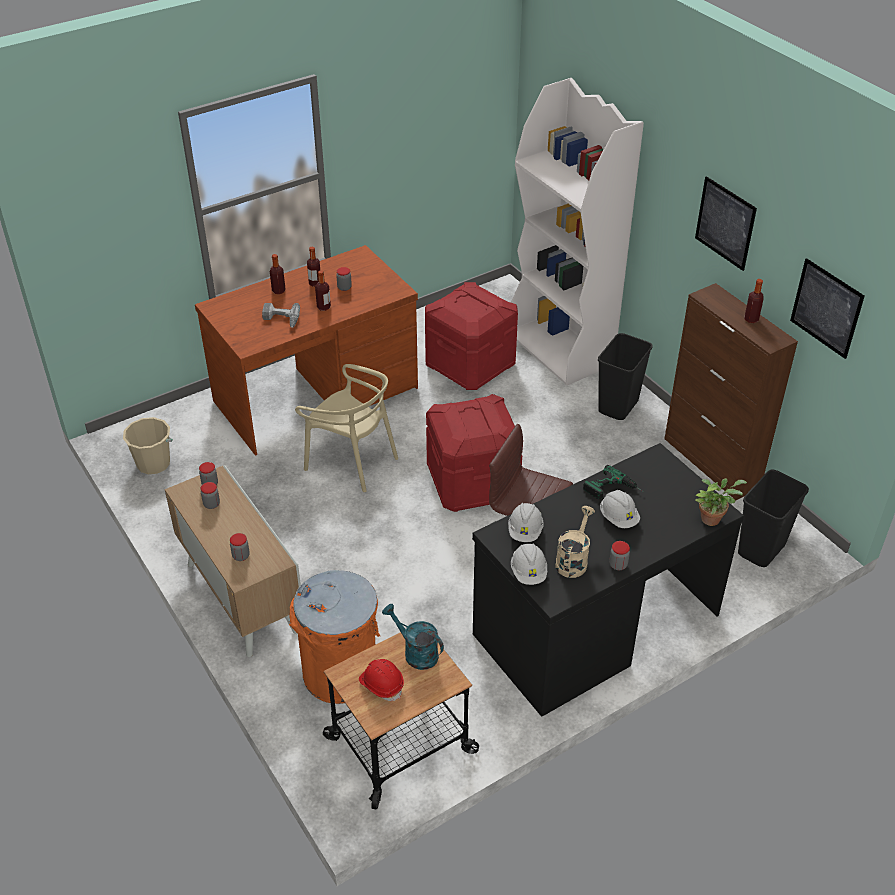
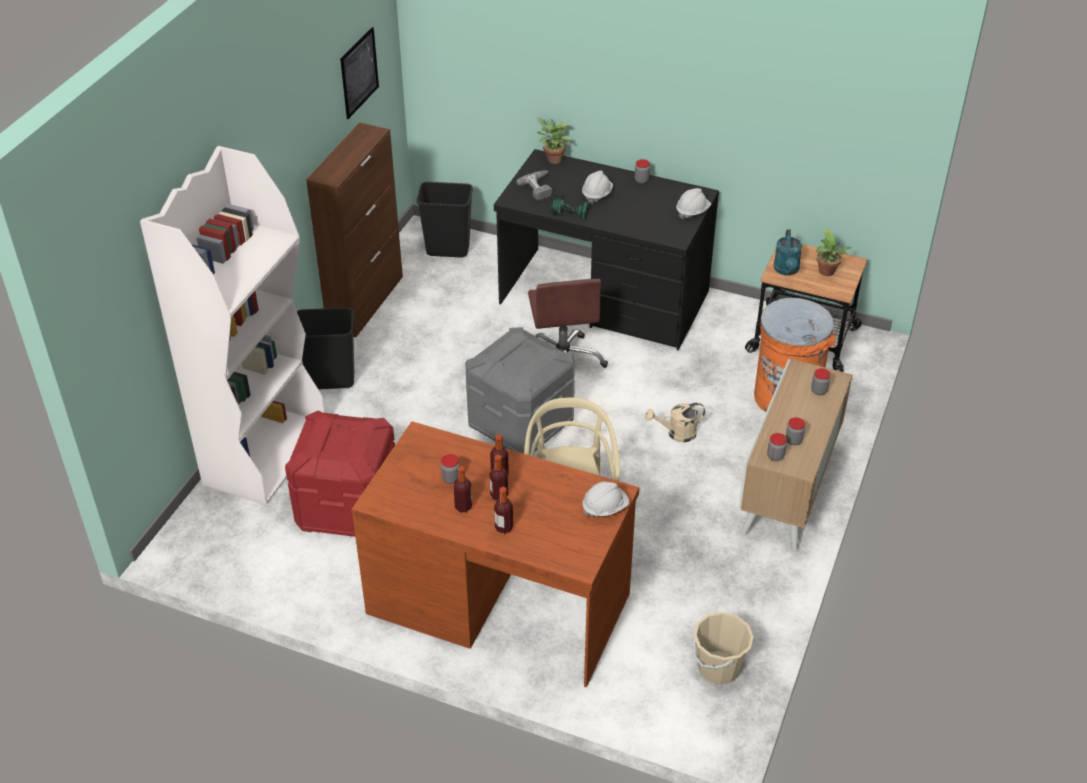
camera: 125 degrees left, 0 degrees up
power drill [262,303,300,328] -> power drill moved to [516,170,552,200]
red hard hat [359,659,404,701] -> potted plant [817,228,851,276]
red storage box [426,394,523,512] -> grey storage box [465,327,575,455]
white hard hat [508,503,543,542] -> white hard hat moved to [582,482,629,517]
beige watering can [555,506,595,578] -> beige watering can moved to [645,402,705,442]
picture [695,176,757,271] -> none
bottle [744,279,764,323] -> bottle moved to [490,455,508,501]

